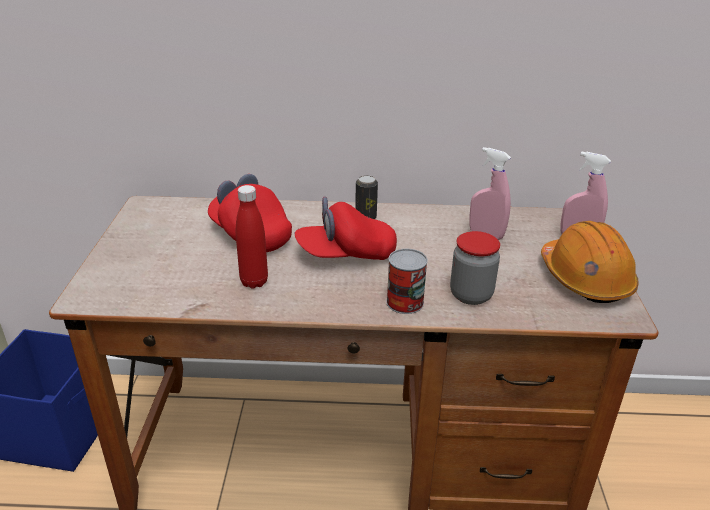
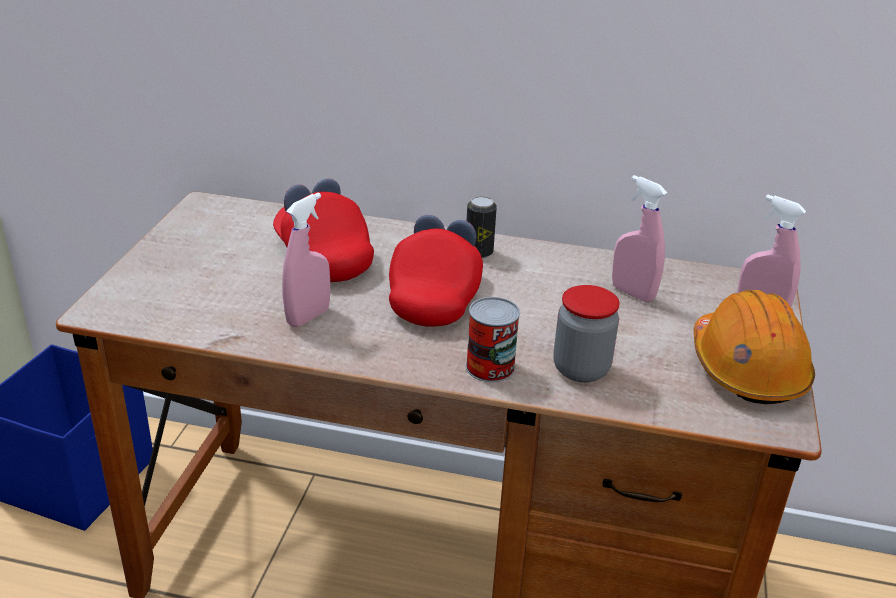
camera: 10 degrees right, 0 degrees up
red bottle [236,185,268,289] -> pink spray bottle [282,193,330,327]
red cap [295,197,397,260] -> red cap turned 105 degrees clockwise [389,215,483,327]

